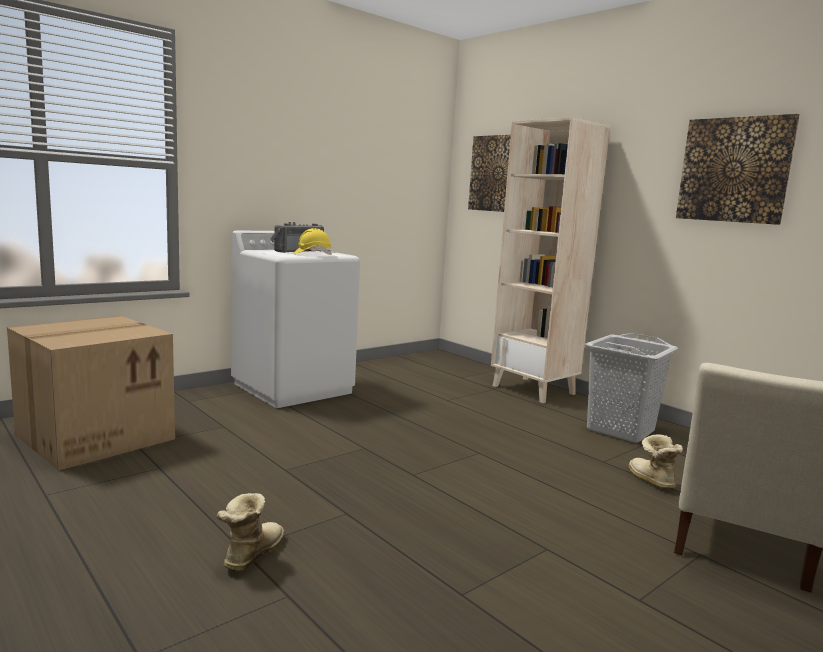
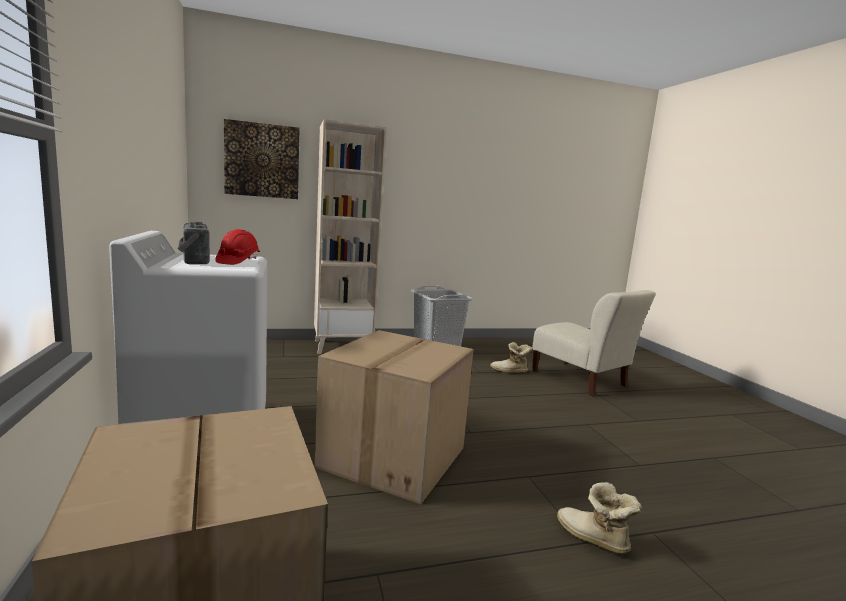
camera: 65 degrees left, 0 degrees up
yellow hard hat [293,228,332,255] -> red hard hat [215,229,260,265]
picture [676,114,800,225] -> none
none -> cardboard box [315,330,473,505]

